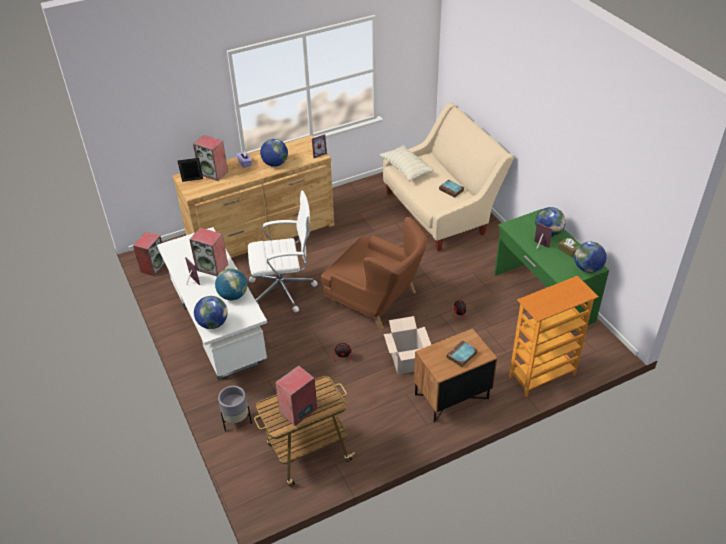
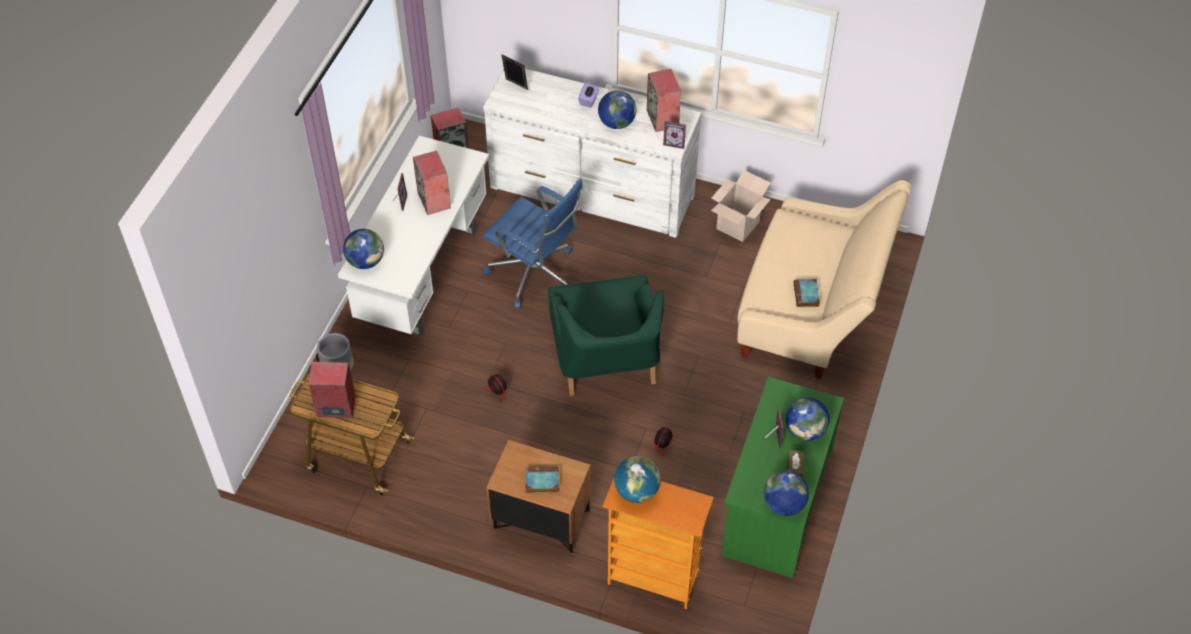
camera: 45 degrees right, 10 degrees up
brown dresser [173,135,334,258] -> white dresser [483,69,702,238]
speaker [193,135,228,181] -> speaker moved to [647,69,681,132]
globe [215,268,247,300] -> globe moved to [614,456,661,503]
white office chair [248,191,318,312] -> blue office chair [482,179,583,309]
brown armchair [321,217,427,330] -> green armchair [548,275,664,396]
pillow [380,145,434,181] -> none
cardboard box [384,316,431,375] -> cardboard box moved to [711,170,771,242]

